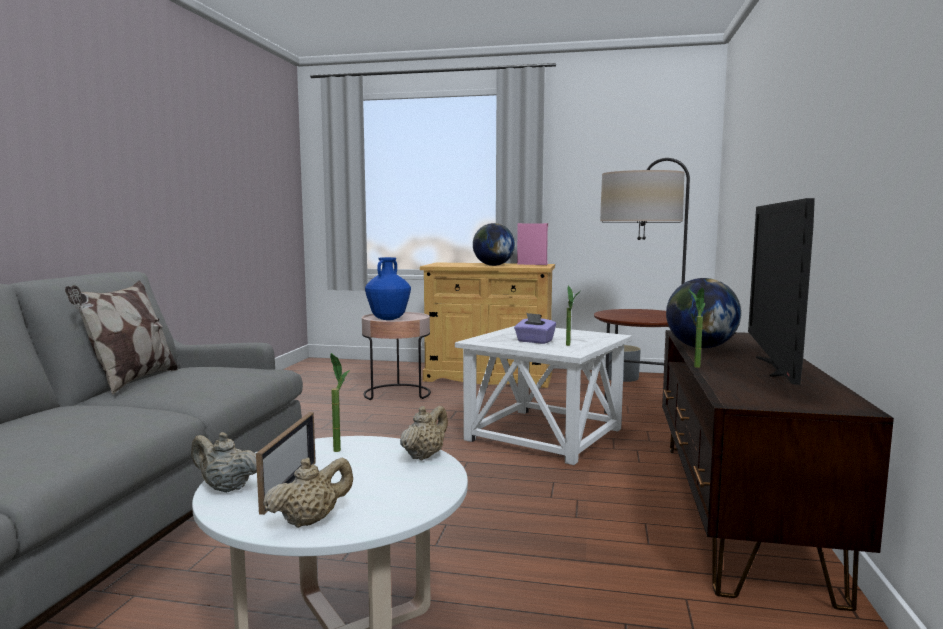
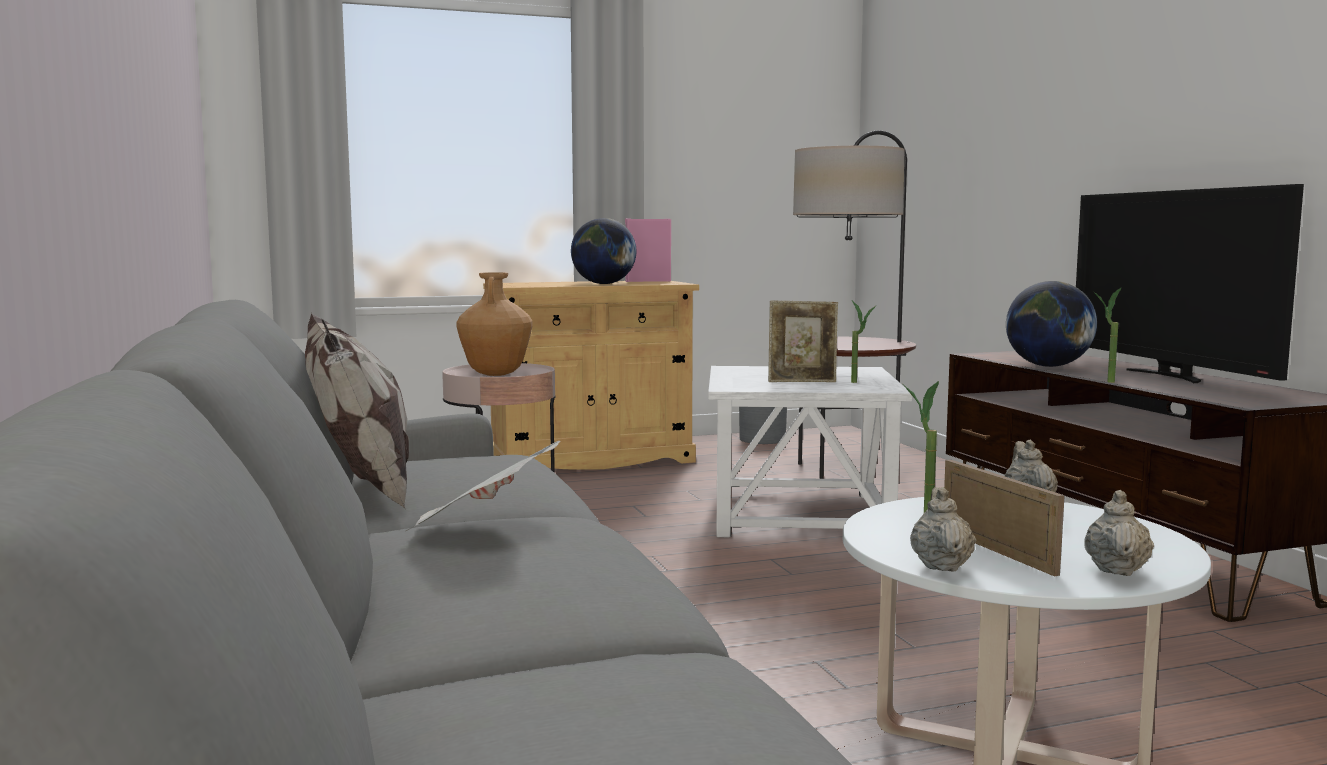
camera: 30 degrees left, 0 degrees up
beige teapot [191,432,257,493] -> beige teapot turned 105 degrees clockwise [910,487,977,572]
blue vase [365,257,411,320] -> brown vase [456,272,533,376]
purple tissue box [514,313,556,344] -> picture frame [768,300,838,382]
none -> newspaper [404,441,560,532]

